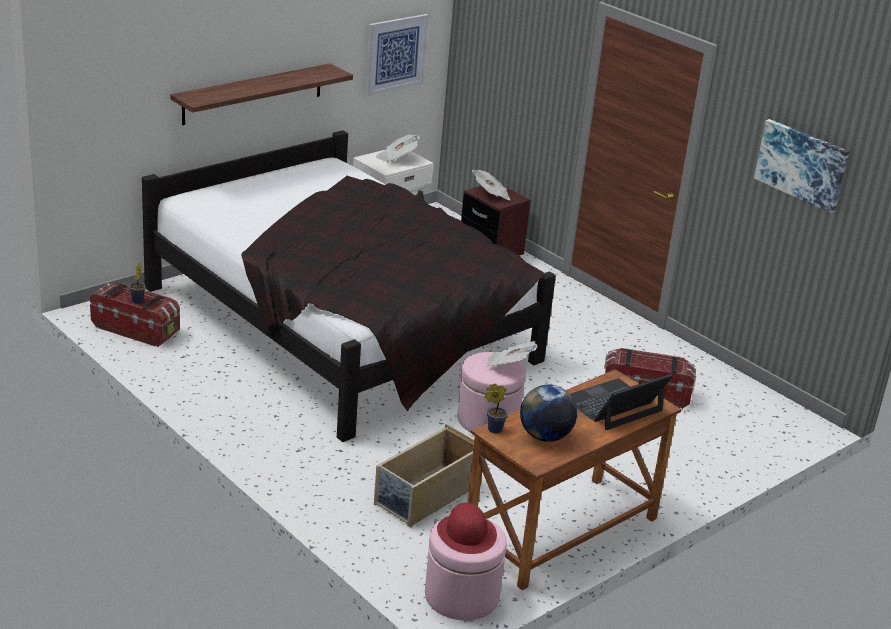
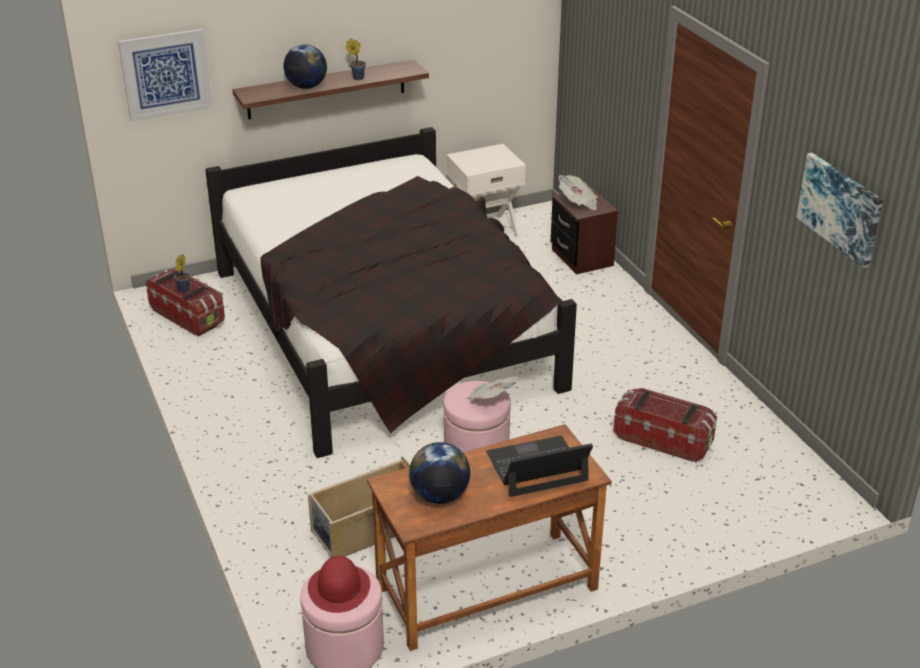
camera: 20 degrees right, 5 degrees up
picture [365,14,428,96] -> picture moved to [118,29,212,122]
newspaper [376,134,420,163] -> none
potted plant [484,383,508,433] -> potted plant moved to [346,38,366,80]
none -> globe [283,44,327,89]

